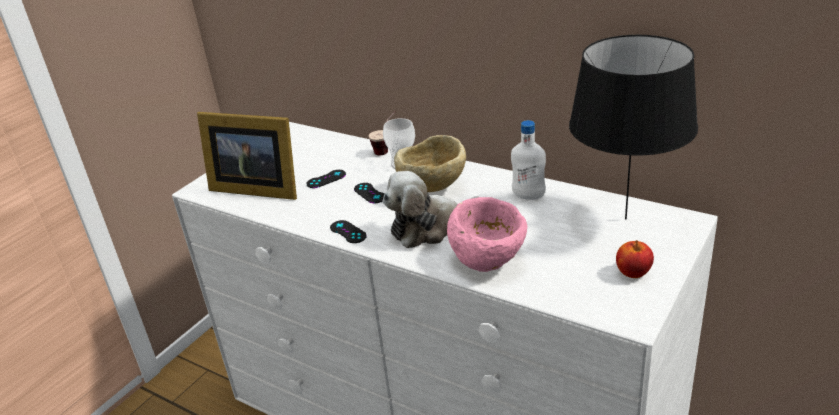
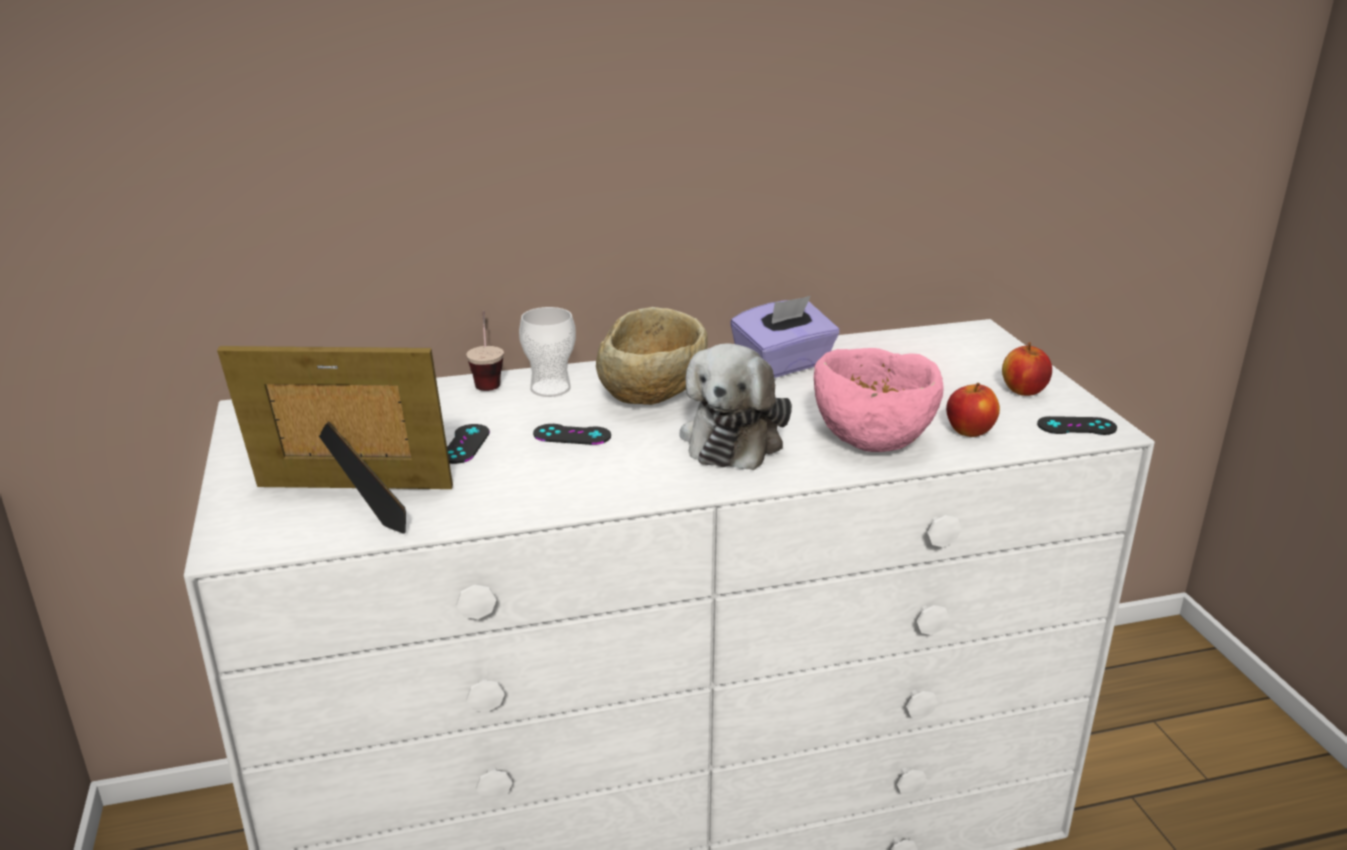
camera: 50 degrees left, 5 degrees down
picture frame [197,112,297,200] -> picture frame turned 150 degrees counterclockwise [217,346,453,534]
black game controller [330,220,367,243] -> black game controller moved to [1037,416,1117,435]
white bottle [511,120,546,200] -> purple tissue box [730,296,840,378]
black table lamp [569,35,698,220] -> none
none -> apple [946,383,1000,437]

